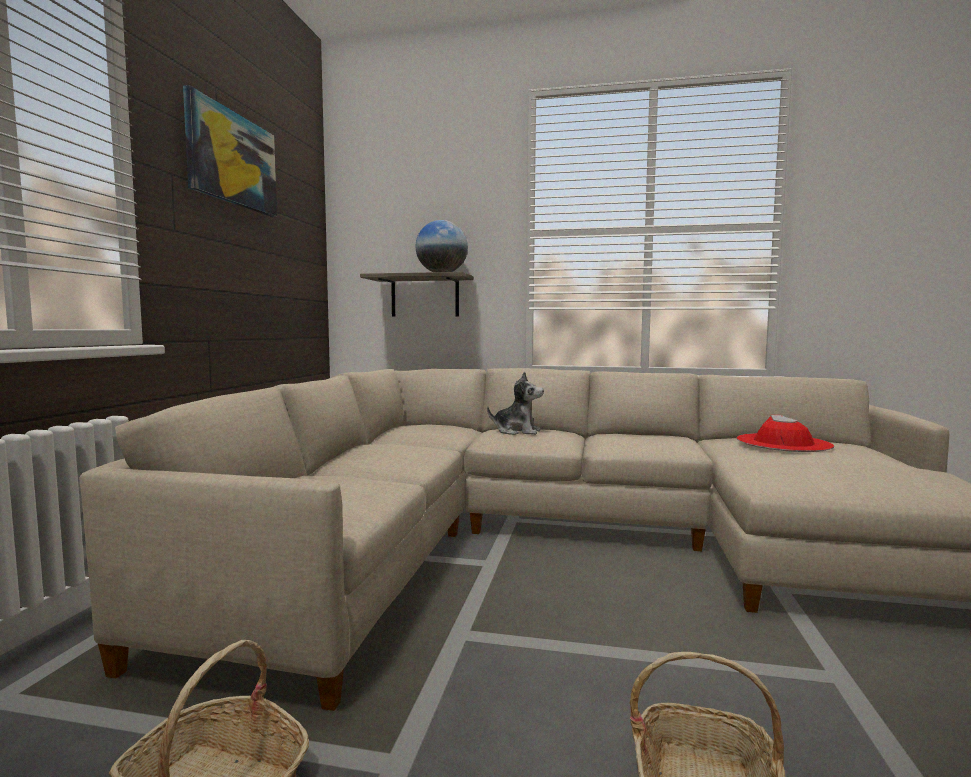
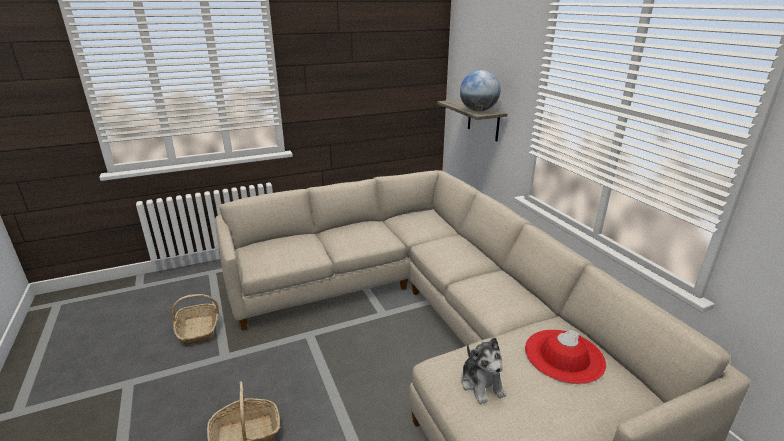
camera: 55 degrees right, 20 degrees up
picture [183,85,277,217] -> none
plush toy [487,372,544,435] -> plush toy moved to [461,337,506,404]

